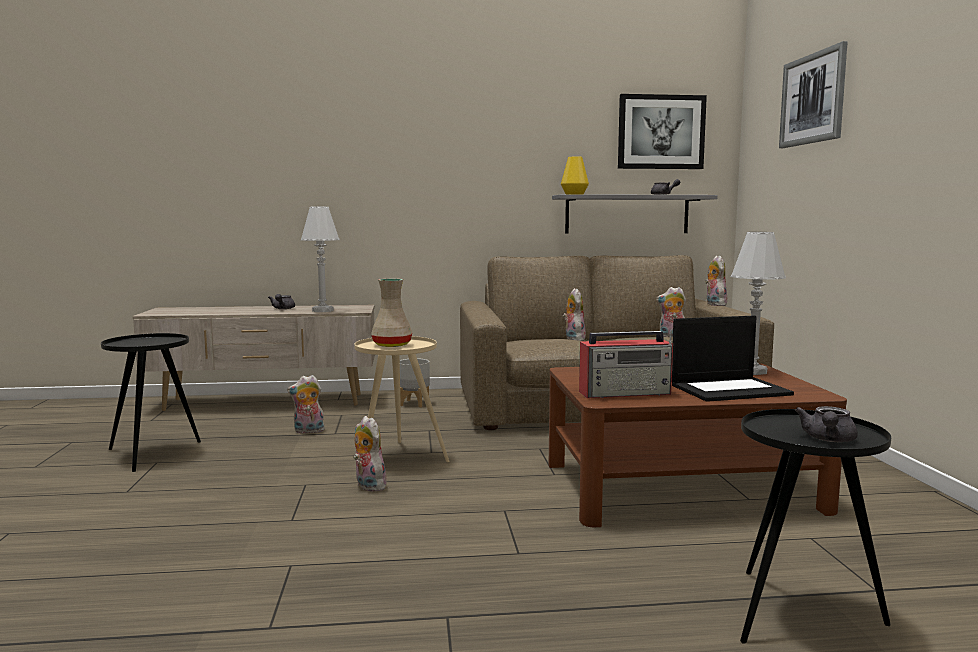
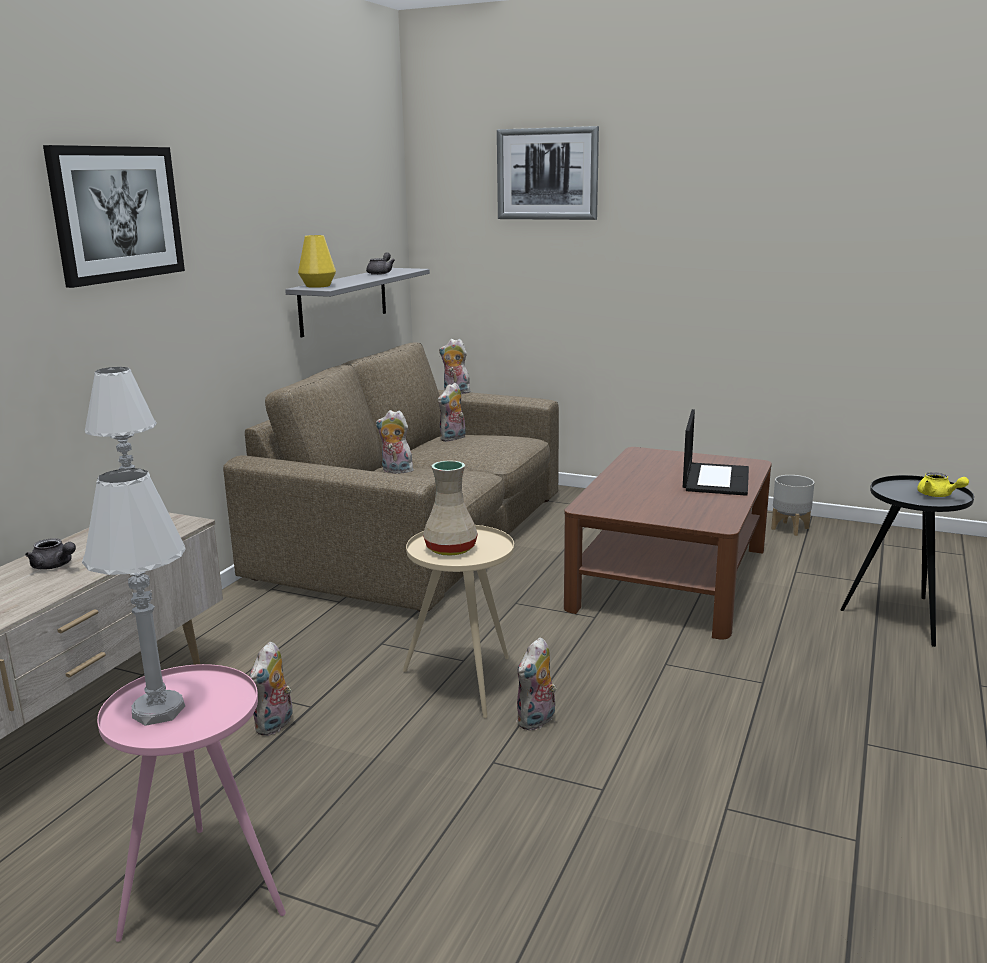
camera: 60 degrees left, 10 degrees up
black side table [101,333,201,472] -> pink side table [97,664,286,942]
plush toy [353,416,387,492] -> plush toy turned 45 degrees counterclockwise [516,637,557,731]
grey planter [400,358,430,408] -> grey planter moved to [771,475,814,536]
radio [579,330,673,398] -> none
picture [618,94,707,169] -> picture moved to [43,145,185,288]
white table lamp [731,232,786,375] -> white table lamp moved to [82,468,186,726]
grey teapot [795,406,858,442] -> yellow teapot [917,472,969,497]

